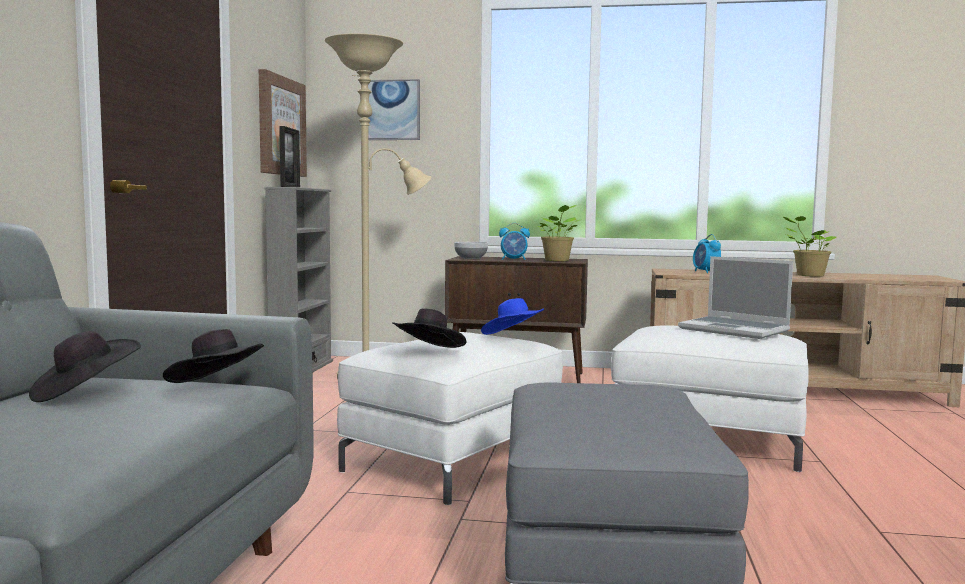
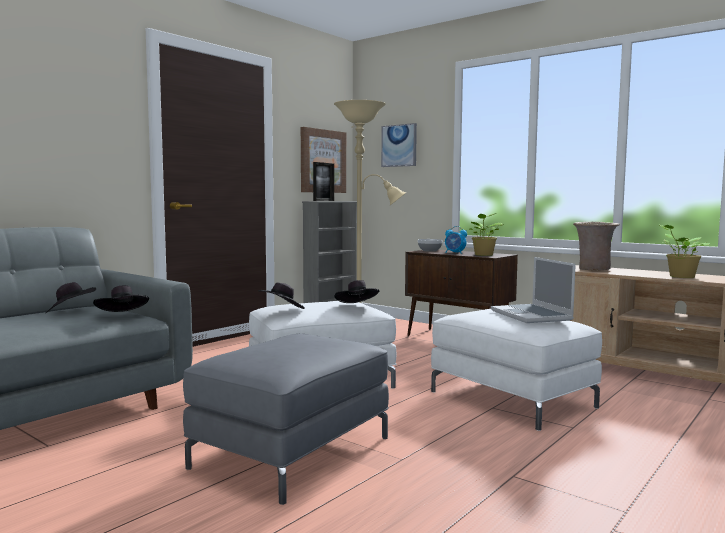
camera: 30 degrees right, 0 degrees up
blue hat [481,298,544,335] -> black hat [334,280,379,303]
alarm clock [693,234,721,273] -> beige vase [573,222,620,270]

